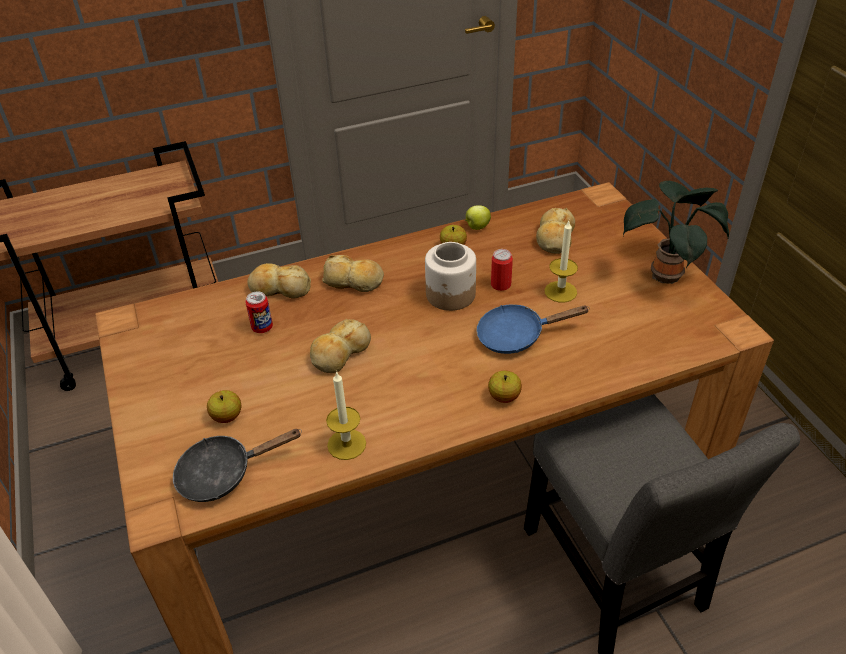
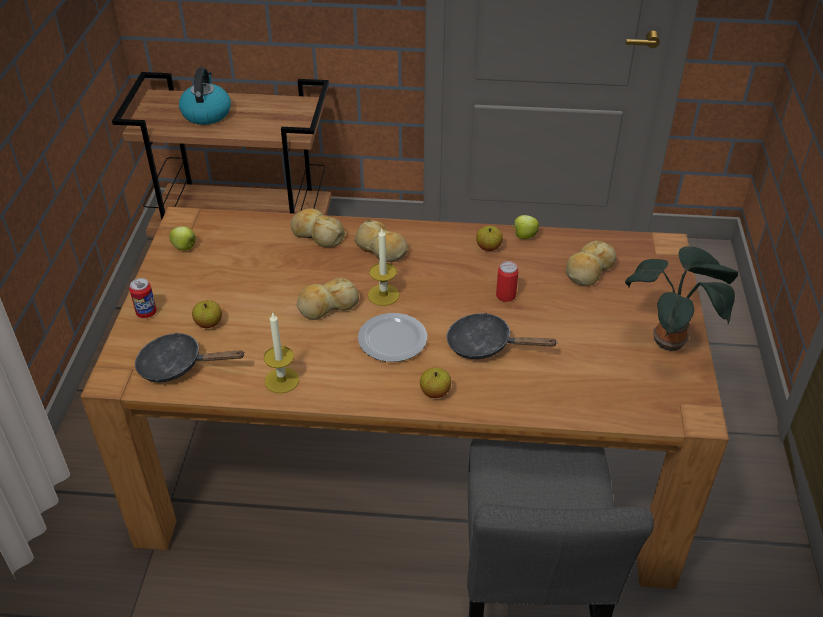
camera: 25 degrees right, 0 degrees up
can [245,291,273,333] -> can moved to [129,278,157,318]
jar [425,242,476,311] -> none
blue frying pan [476,304,590,354] -> black frying pan [447,313,558,359]
candle [545,221,578,303] -> candle moved to [368,229,399,306]
none -> apple [169,226,196,250]
none -> kettle [179,67,231,125]
none -> plate [358,313,427,362]

